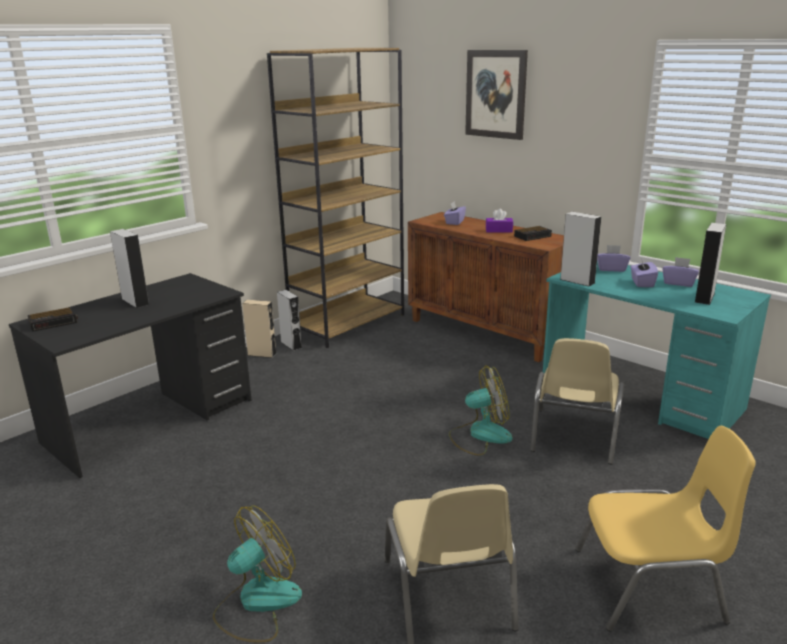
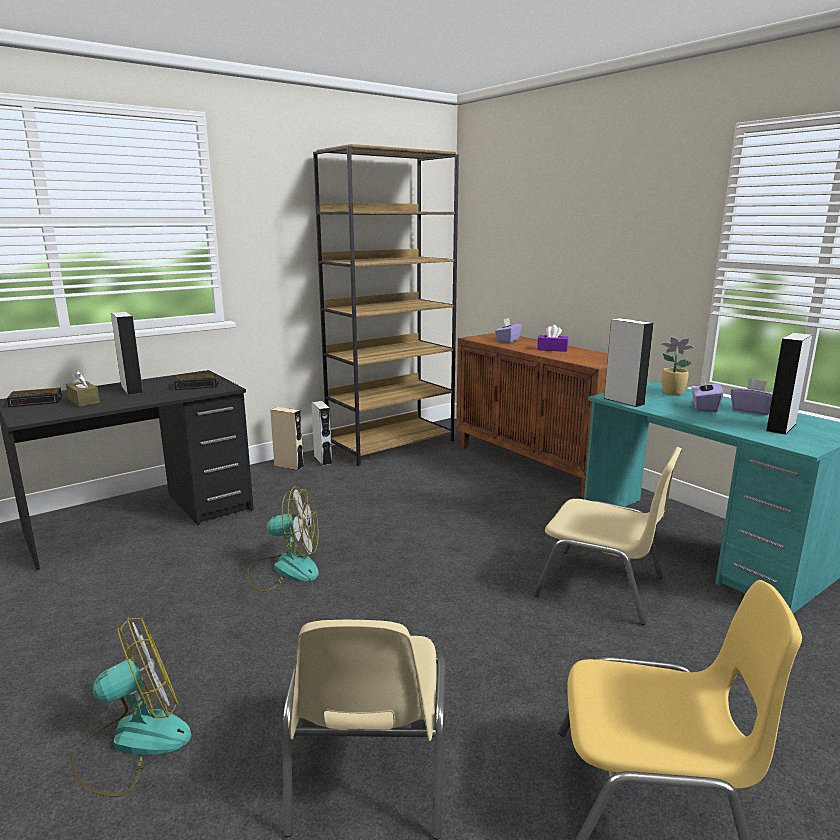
camera: 10 degrees right, 5 degrees down
fan [449,365,513,456] -> fan moved to [247,486,319,592]
picture [465,50,528,140] -> none
alarm clock [514,226,552,241] -> alarm clock moved to [174,373,219,390]
beige chair [530,338,624,464] -> beige chair turned 90 degrees counterclockwise [534,447,682,625]
purple tissue box [597,245,630,272] -> potted plant [661,337,695,395]
none -> brown tissue box [66,371,100,407]

